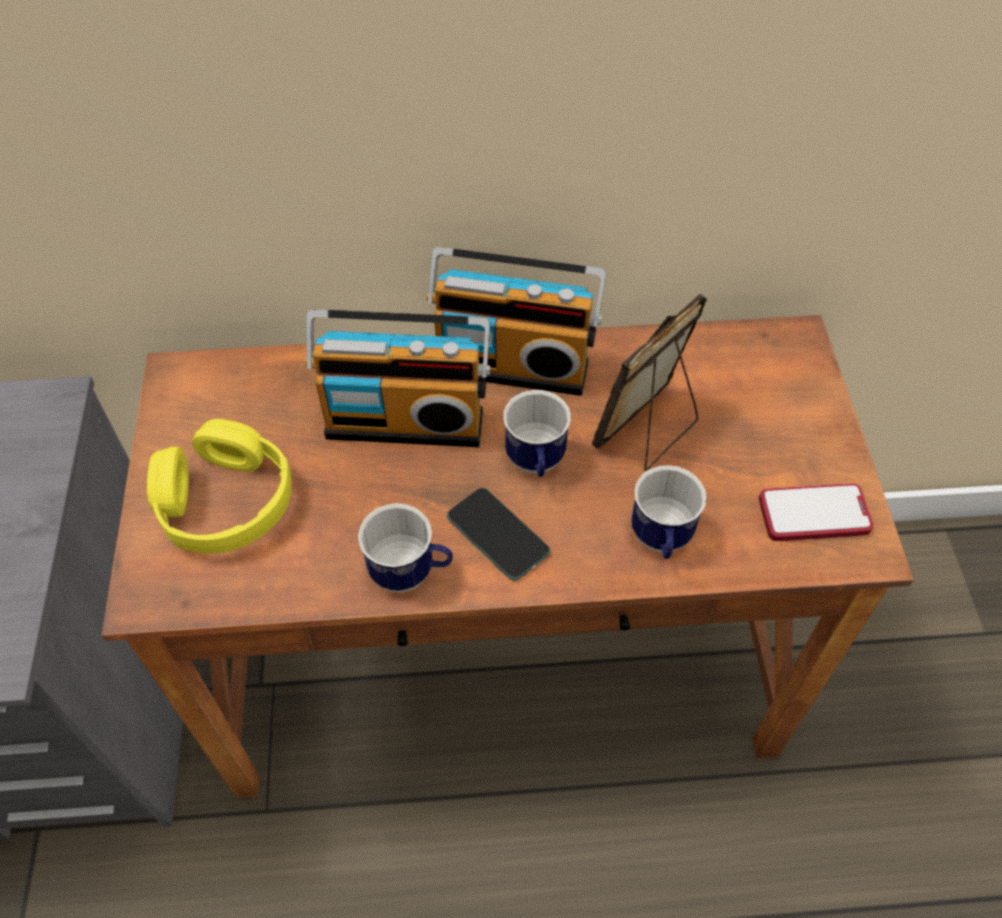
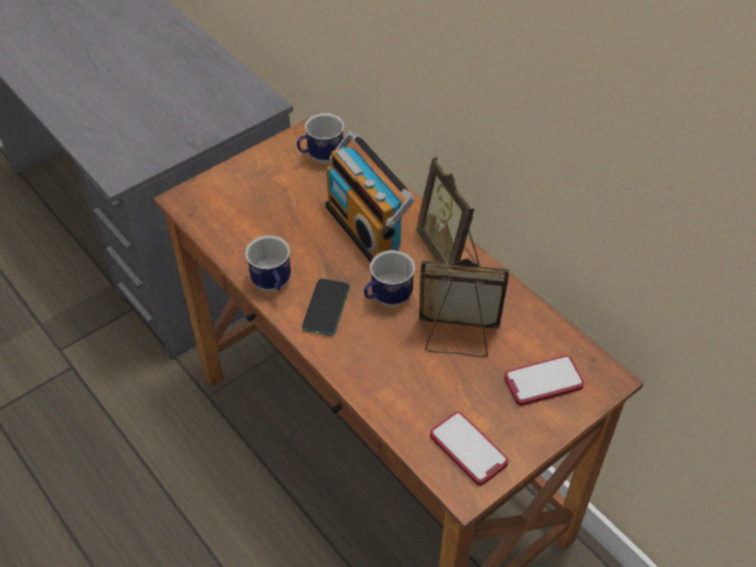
camera: 55 degrees right, 5 degrees down
yellow headphones [147,419,292,554] -> none
radio [426,247,606,396] -> picture frame [416,157,479,265]
mug [631,466,706,559] -> mug moved to [297,113,344,163]
none -> phone [504,355,584,406]

